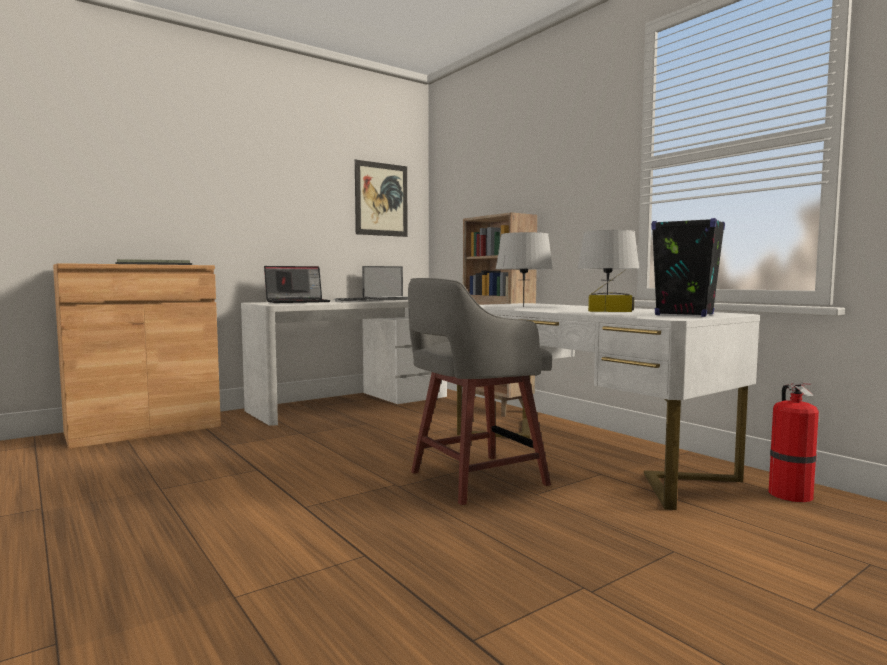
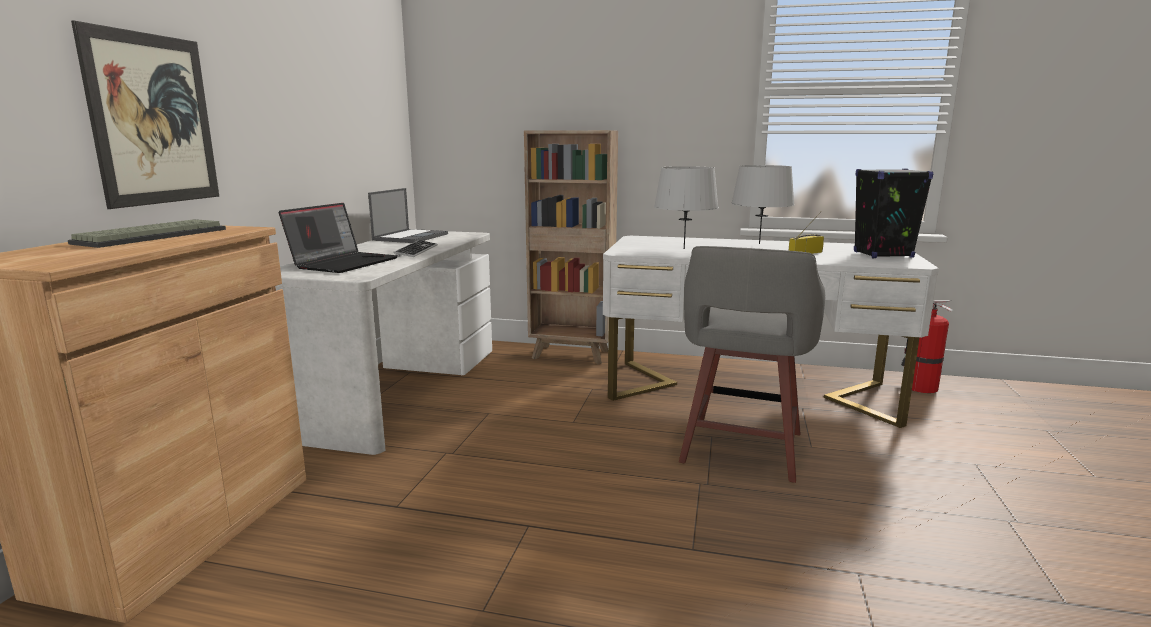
camera: 40 degrees left, 10 degrees up
picture [355,160,408,237] -> picture moved to [71,20,219,209]

